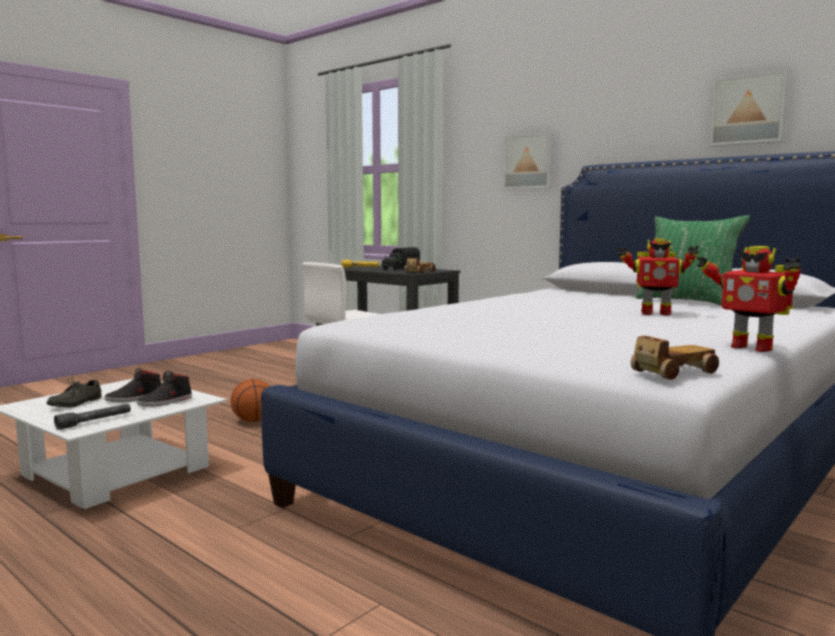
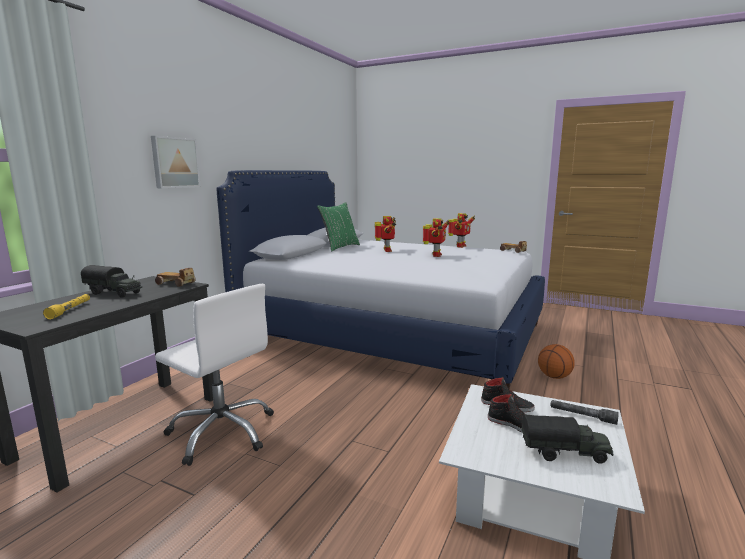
camera: 105 degrees left, 5 degrees up
grey shoe [47,373,102,407] -> toy truck [522,415,613,464]
basketball [231,379,270,422] -> basketball moved to [538,344,575,379]
picture [710,69,789,147] -> none
none -> toy robot [423,218,450,257]

